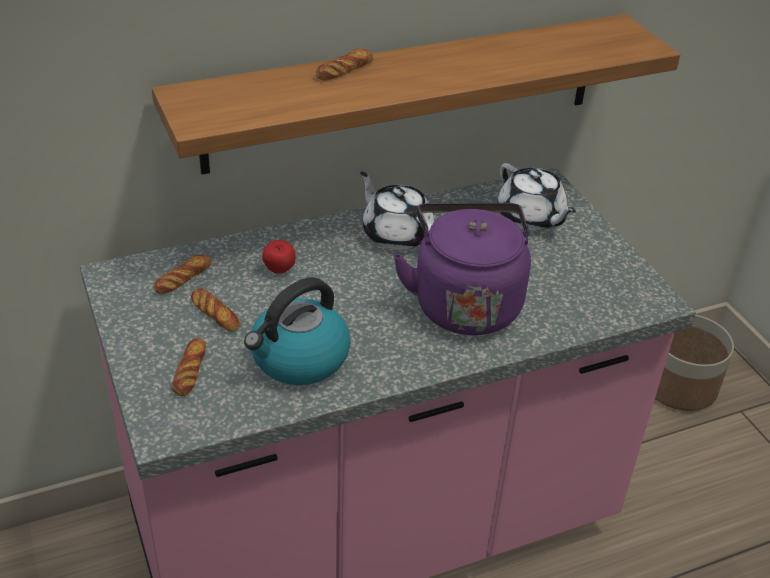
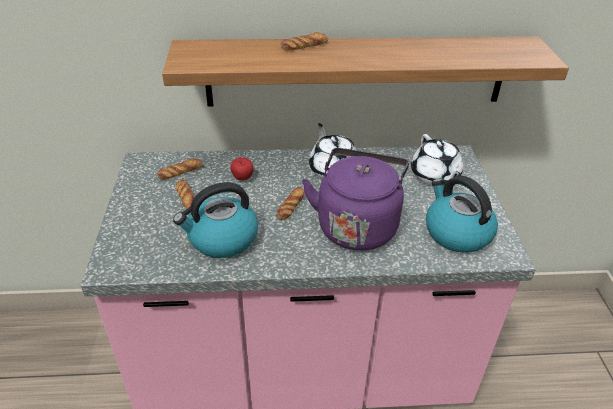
camera: 20 degrees right, 0 degrees up
bread [172,338,206,396] -> bread moved to [276,187,305,220]
planter [655,315,734,411] -> none
none -> kettle [426,176,498,253]

